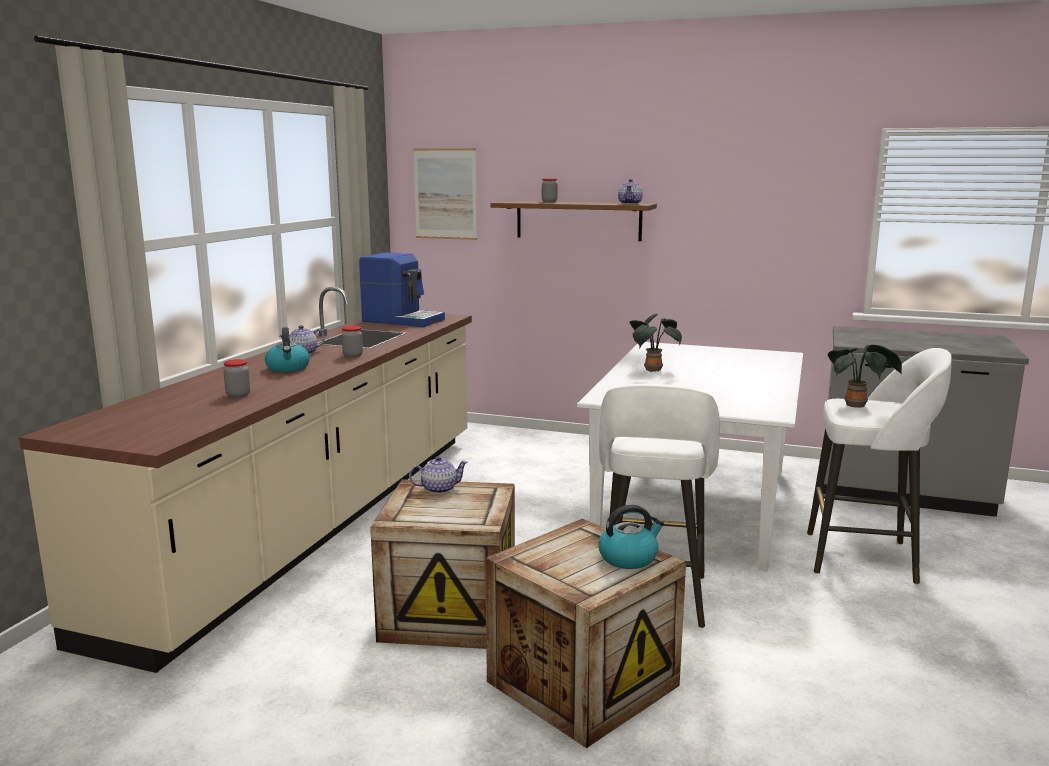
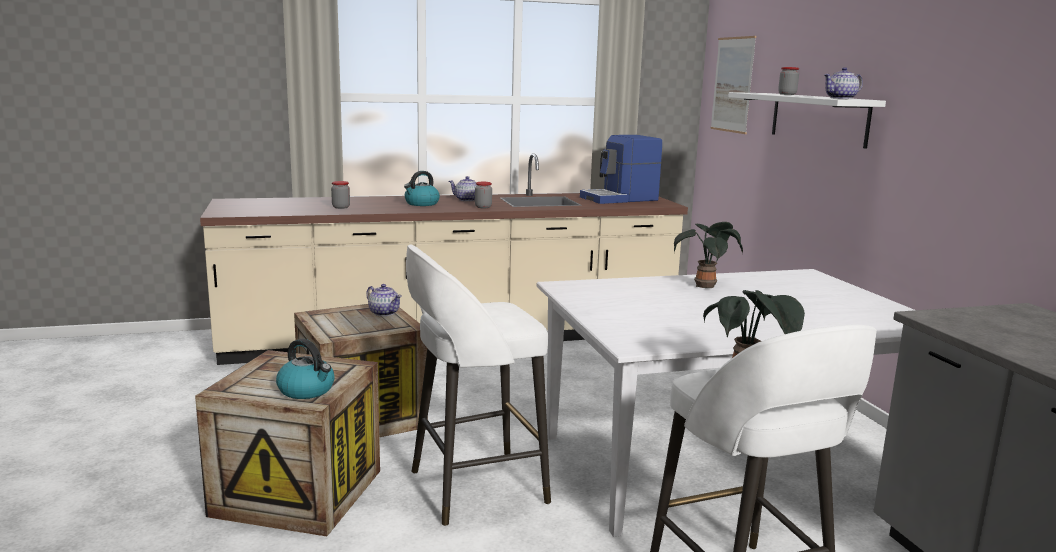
camera: 55 degrees right, 0 degrees up
coffee machine [359,253,445,327] -> coffee machine turned 75 degrees clockwise [580,135,662,204]
brown shelf [490,201,657,241] -> white shelf [728,92,886,149]

